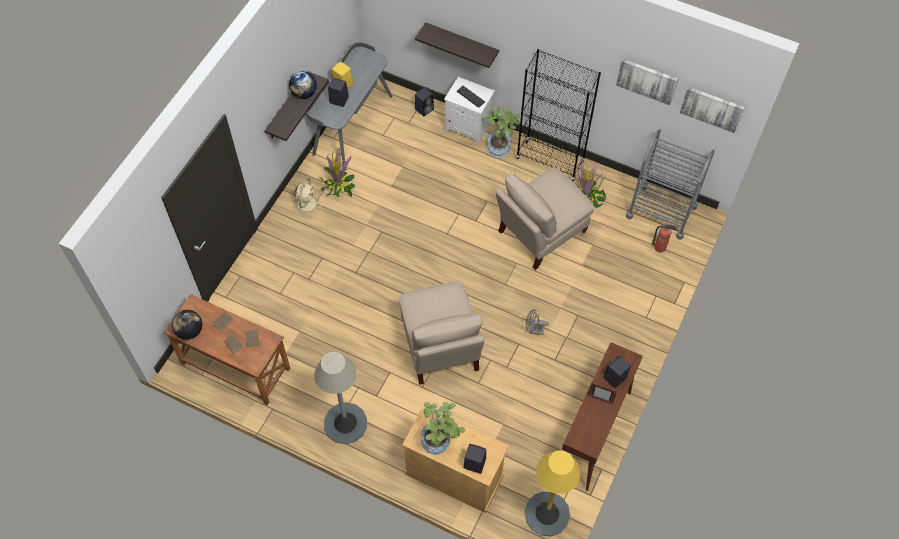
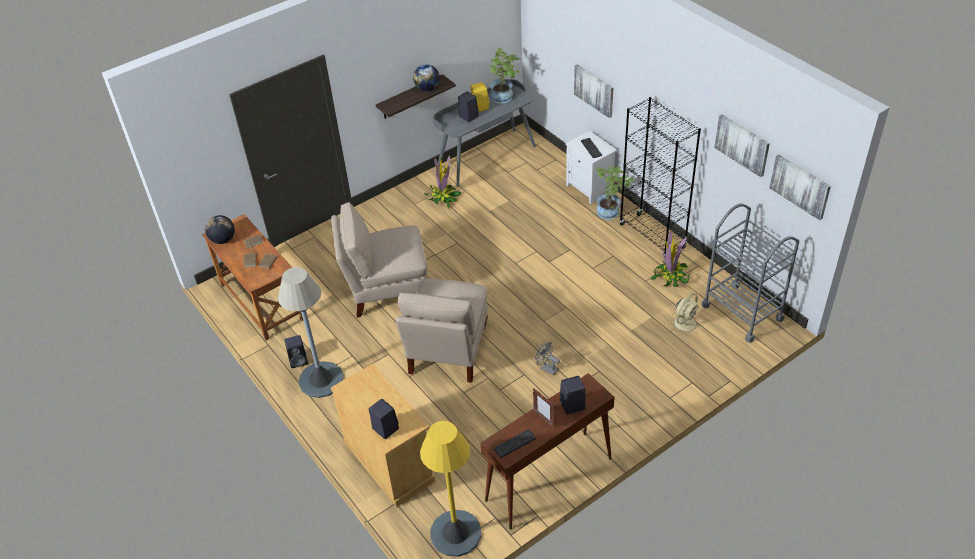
camera: 30 degrees right, 15 degrees down
beige fan [293,178,322,216] -> beige fan moved to [670,293,703,336]
shelf [415,22,499,68] -> picture [574,65,613,118]
black speaker [415,87,434,117] -> black speaker moved to [285,335,308,368]
potted plant [421,402,466,455] -> potted plant moved to [488,48,521,103]
beige chair [496,168,594,270] -> beige chair moved to [331,202,427,317]
fire extinguisher [651,224,678,253] -> none
none -> keyboard [494,429,536,458]

